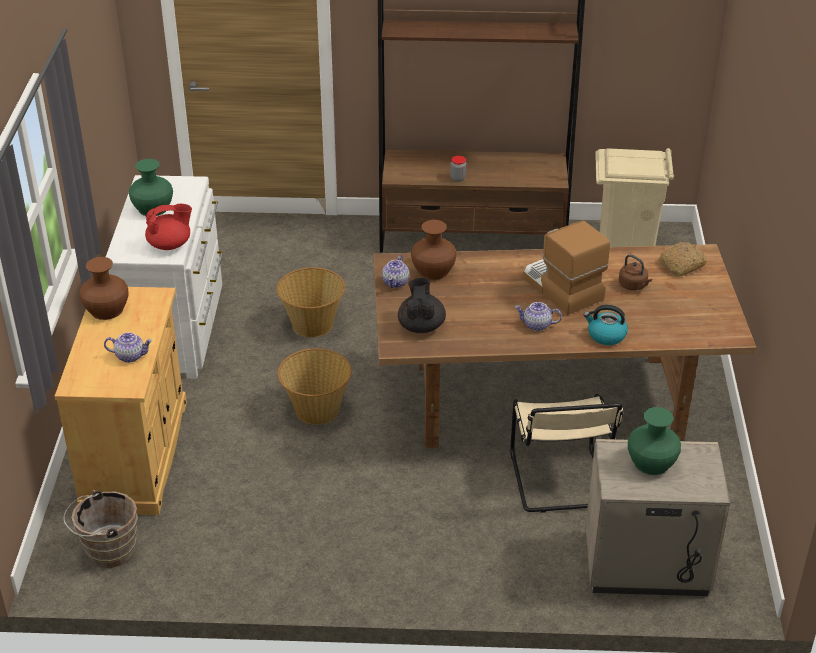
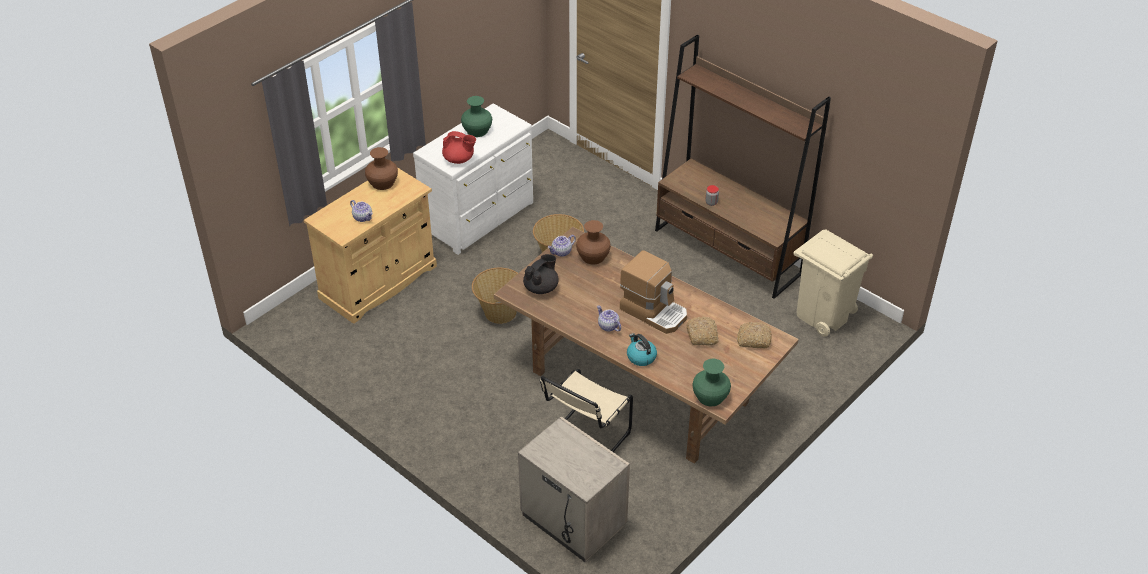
camera: 40 degrees right, 5 degrees up
brown bucket [63,490,137,568] -> none
coffee machine [523,221,610,315] -> coffee machine turned 120 degrees clockwise [620,250,687,334]
brown kettle [619,254,652,290] -> bread [686,317,718,345]
green vase [628,407,681,475] -> green vase moved to [692,359,731,407]

